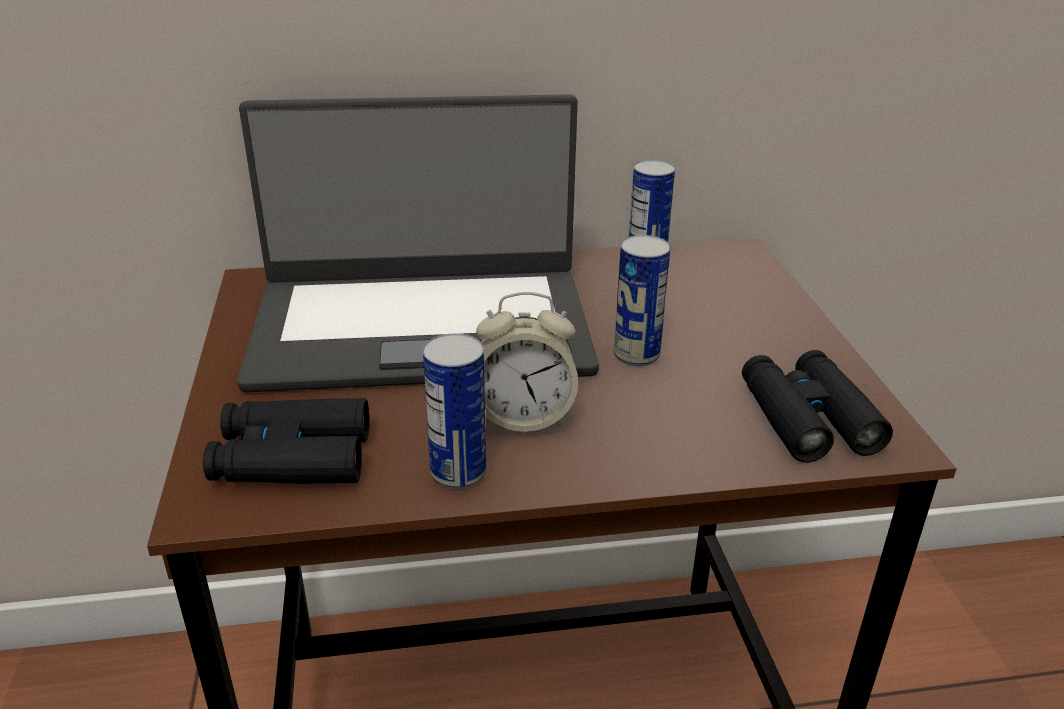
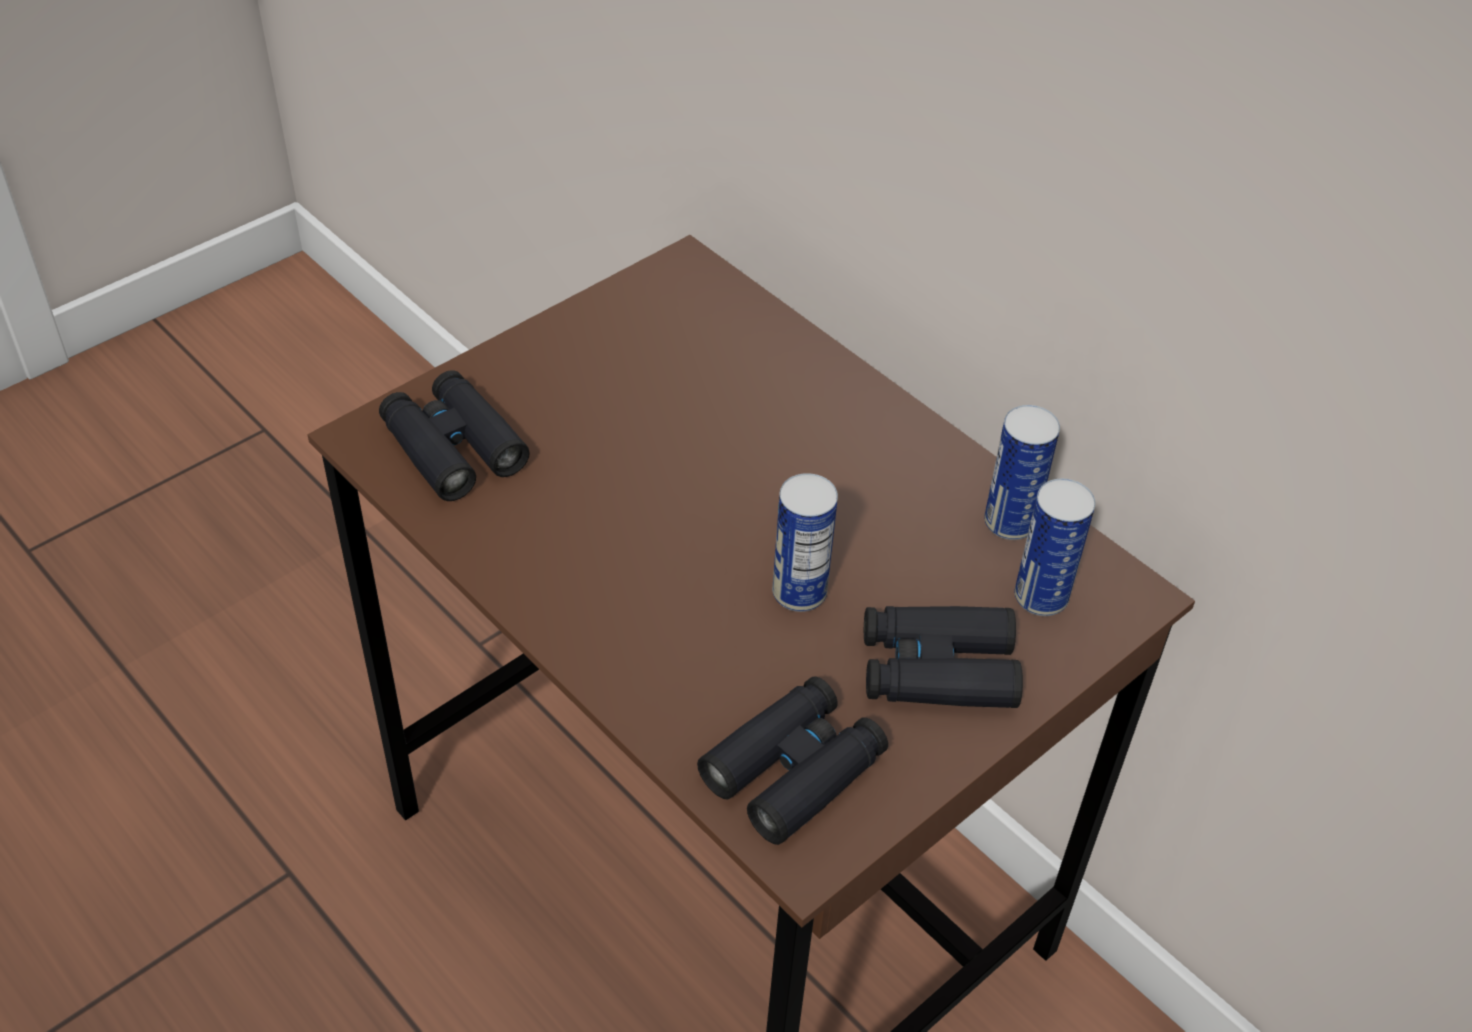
camera: 55 degrees right, 15 degrees up
laptop [237,94,599,392] -> none
can [423,333,486,489] -> can moved to [1015,479,1095,616]
alarm clock [476,292,578,432] -> none
none -> black binoculars [864,606,1023,708]

